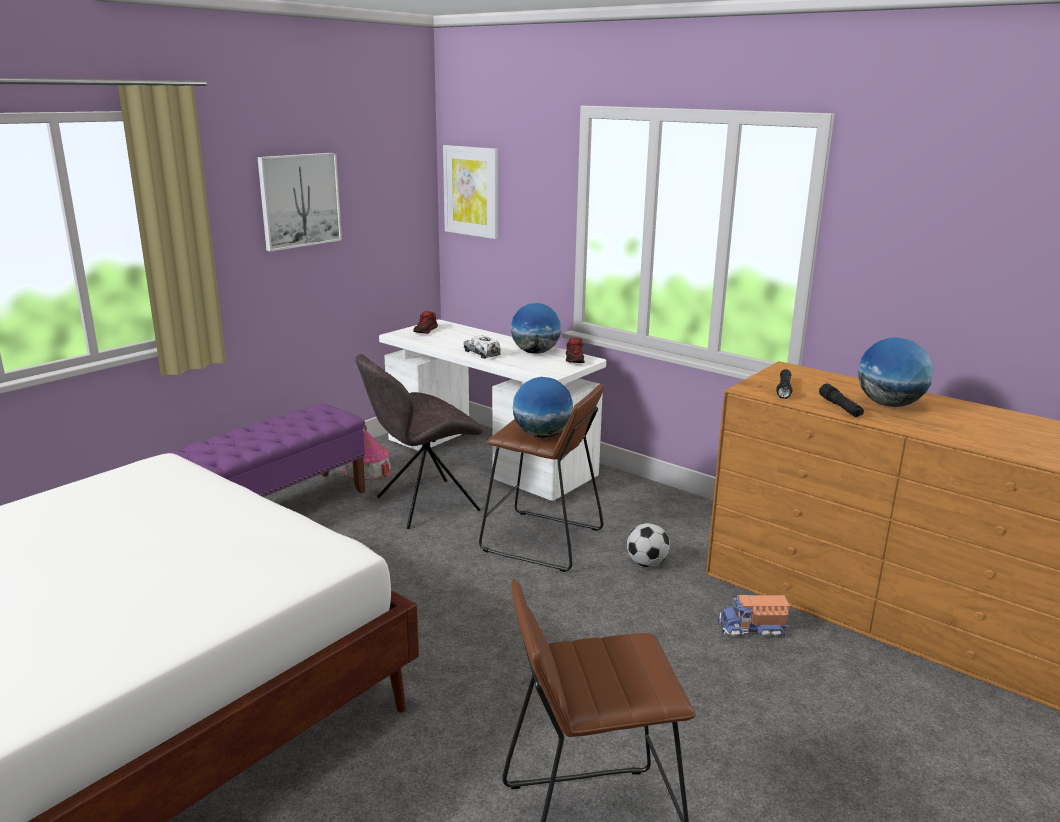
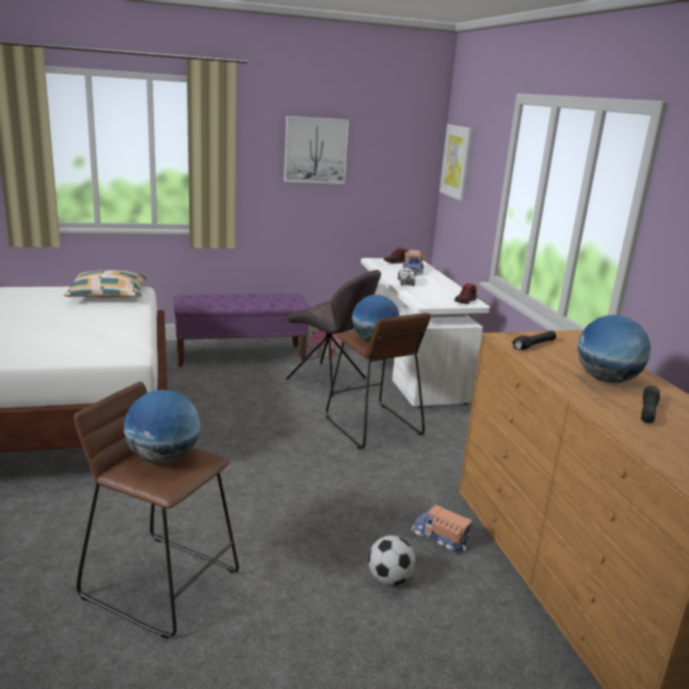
camera: 35 degrees right, 0 degrees up
grey chair [355,354,484,529] -> grey chair turned 150 degrees counterclockwise [286,270,381,397]
globe [511,303,561,354] -> globe moved to [124,390,200,464]
football [627,523,670,567] -> football moved to [368,535,415,585]
black flashlight [819,383,864,417] -> black flashlight moved to [641,386,660,423]
none -> pillow [63,270,148,298]
none -> toy truck [403,250,424,276]

